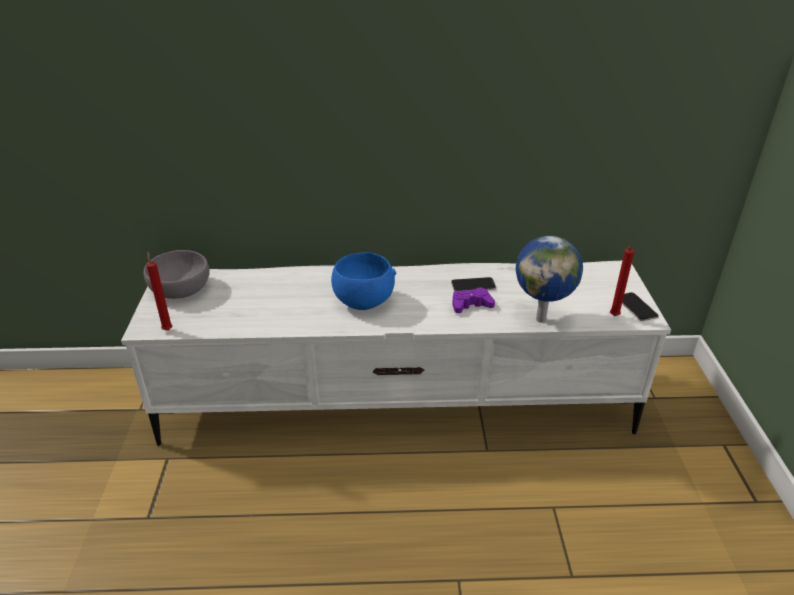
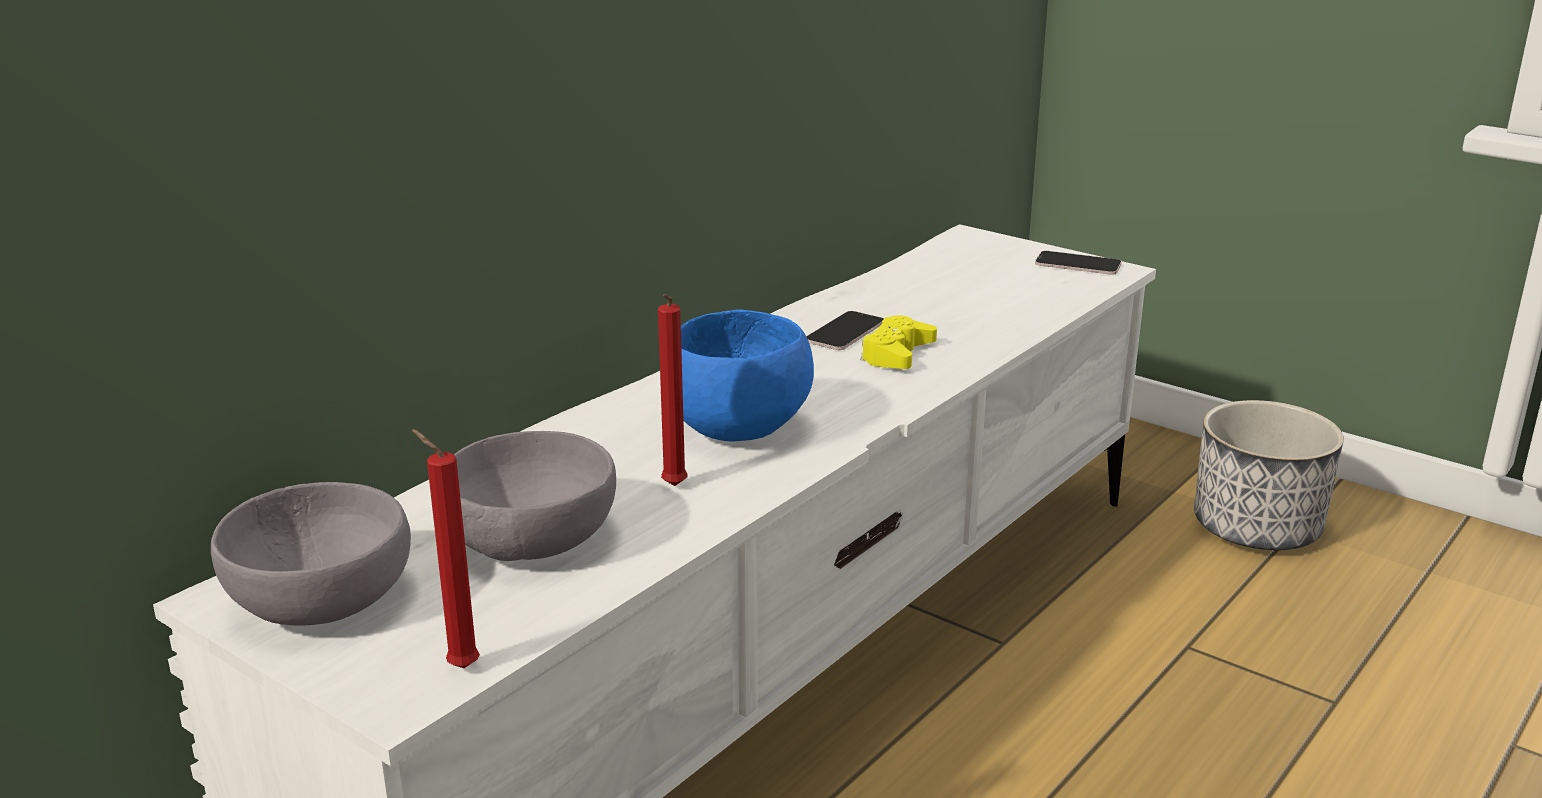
camera: 50 degrees left, 10 degrees down
purple game controller [452,287,495,313] -> yellow game controller [861,315,937,369]
globe [516,236,583,323] -> none
red candle [610,245,634,316] -> red candle moved to [658,294,687,486]
none -> grey bowl [454,431,616,561]
none -> planter [1194,400,1344,550]

